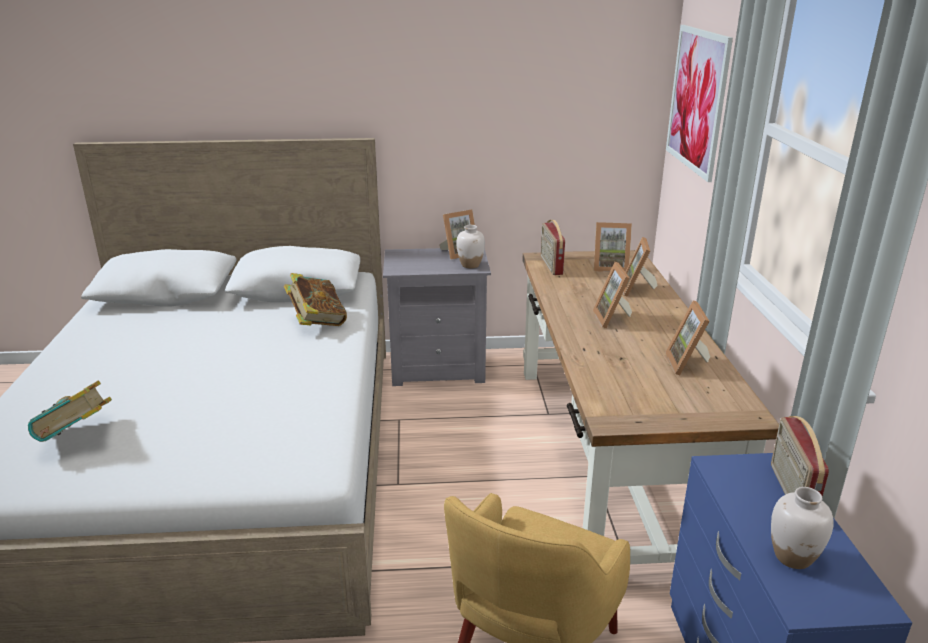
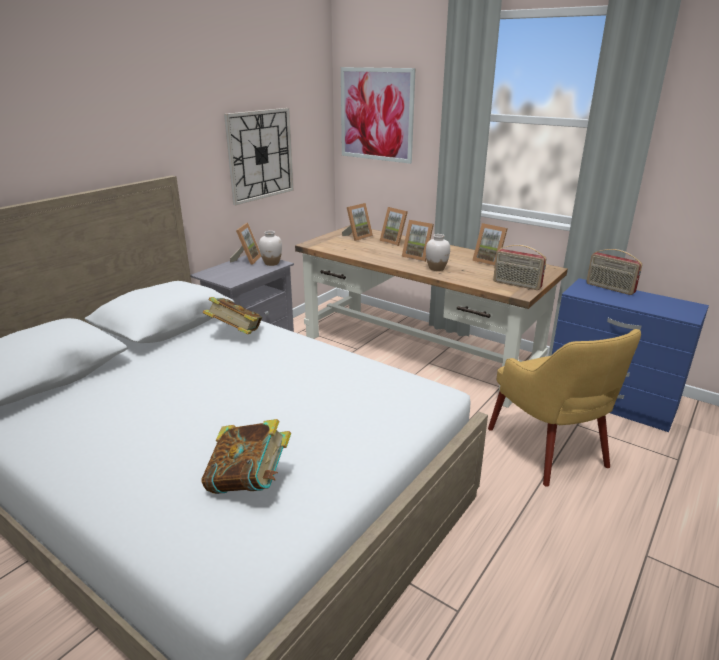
camera: 50 degrees left, 0 degrees up
radio [541,220,565,275] -> radio moved to [493,245,546,290]
white vase [771,487,834,569] -> white vase moved to [426,234,450,271]
none -> wall clock [224,108,294,205]

